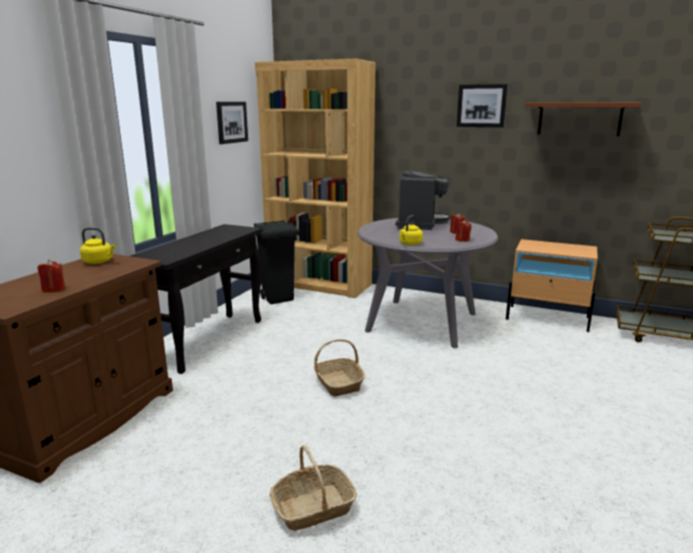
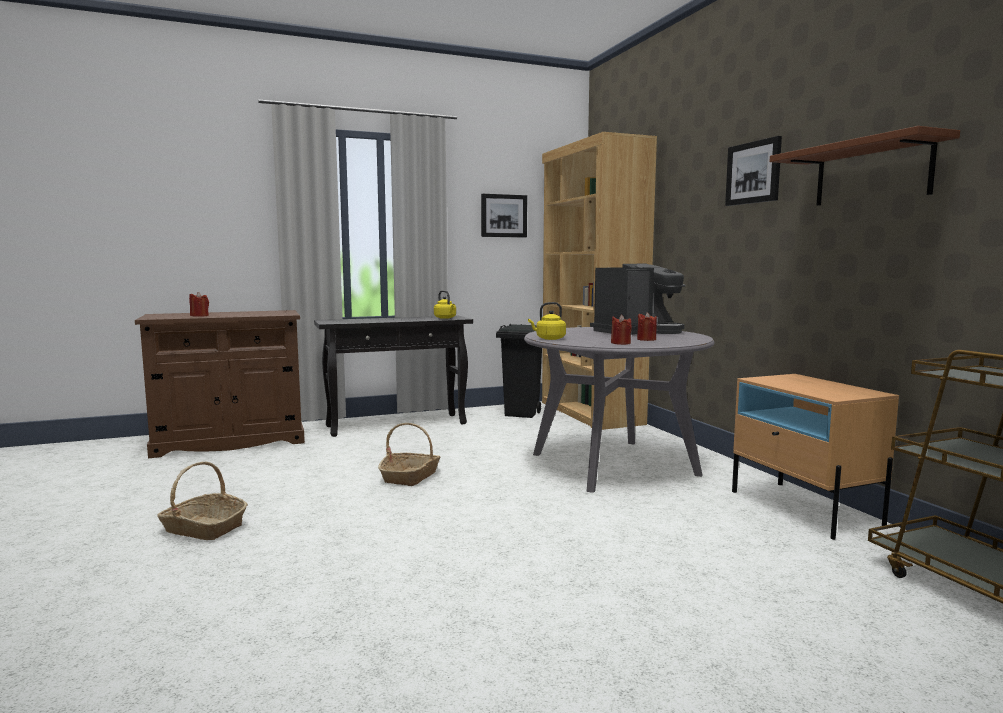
camera: 45 degrees right, 10 degrees down
yellow kettle [80,227,116,264] -> yellow kettle moved to [434,290,456,319]

